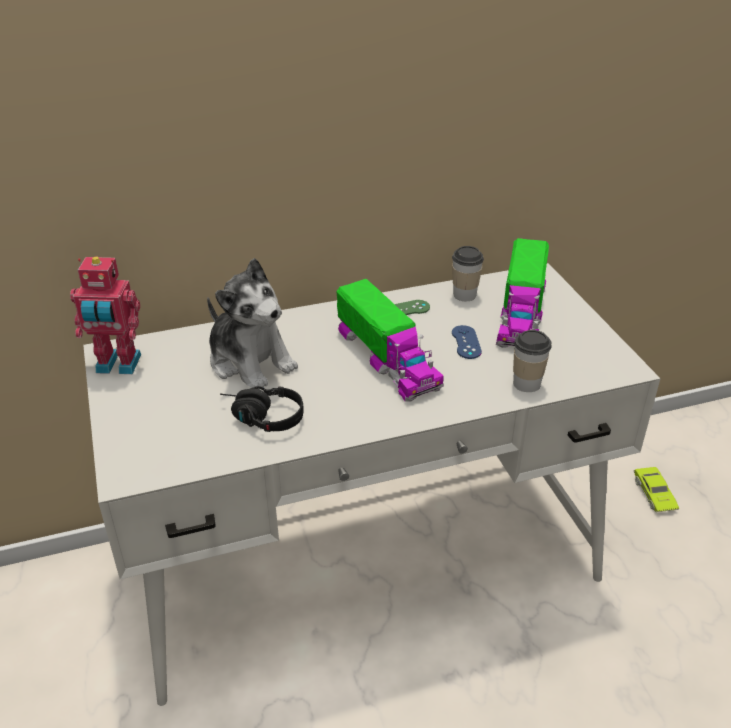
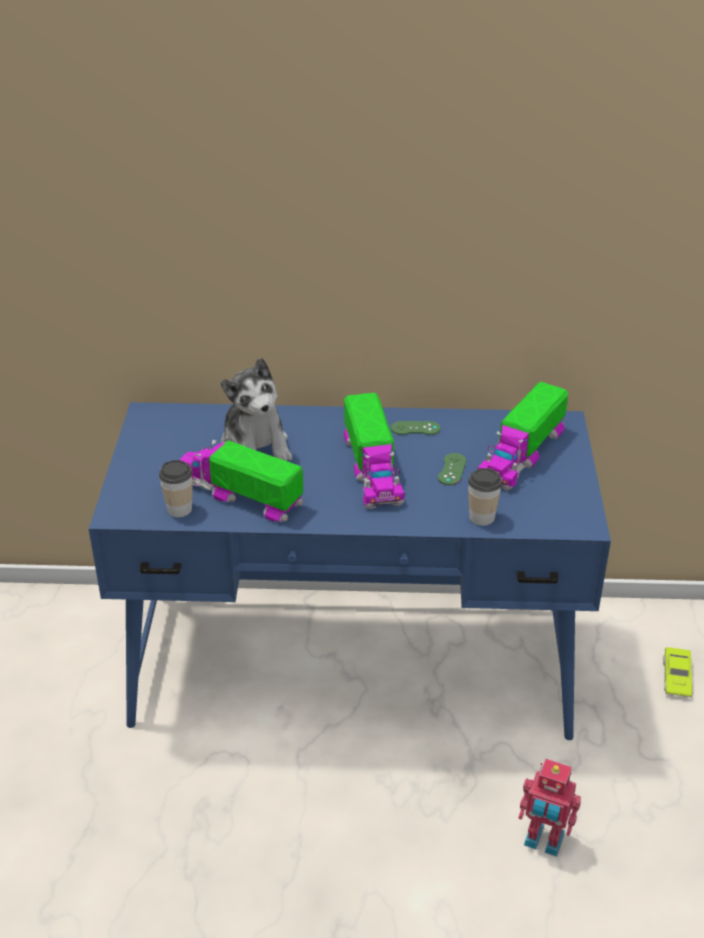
camera: 20 degrees right, 0 degrees up
toy robot [70,256,141,374] -> toy robot moved to [518,759,581,857]
white desk [83,263,661,706] -> blue desk [89,402,611,740]
black headphones [220,386,304,432] -> toy truck [180,440,303,522]
cup [452,246,484,301] -> cup moved to [159,460,193,518]
blue game controller [452,325,482,359] -> green game controller [438,453,466,485]

